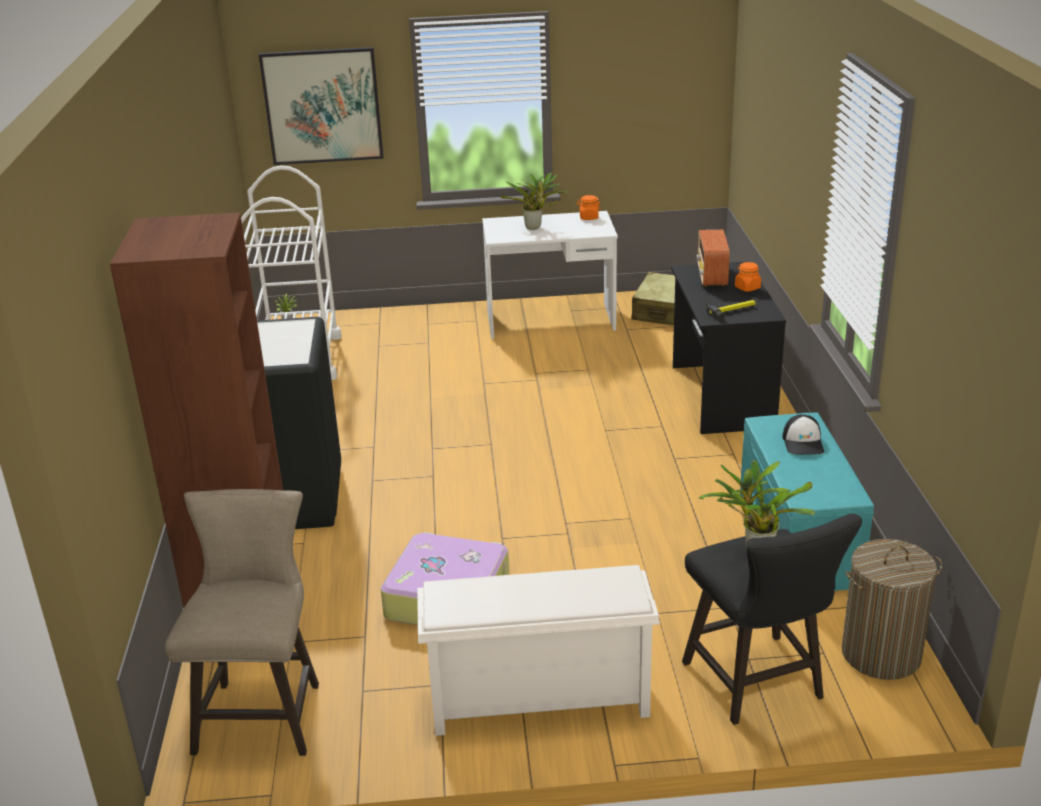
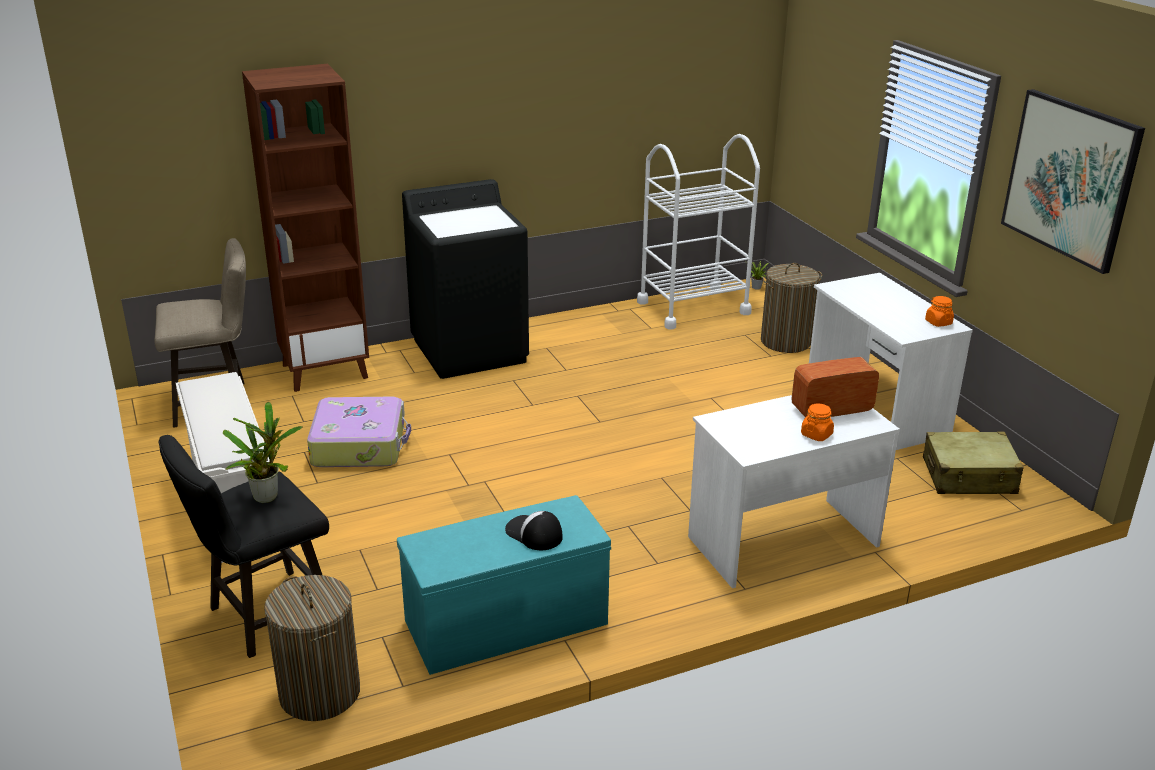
camera: 70 degrees right, 0 degrees up
picture [259,47,383,165] -> picture moved to [1001,89,1145,274]
potted plant [500,173,570,230] -> none
black desk [671,261,786,434] -> white desk [688,395,900,588]
hammer [705,300,755,320] -> none
cap [782,414,824,455] -> cap turned 60 degrees clockwise [505,511,563,550]
none -> laundry basket [761,263,822,353]

